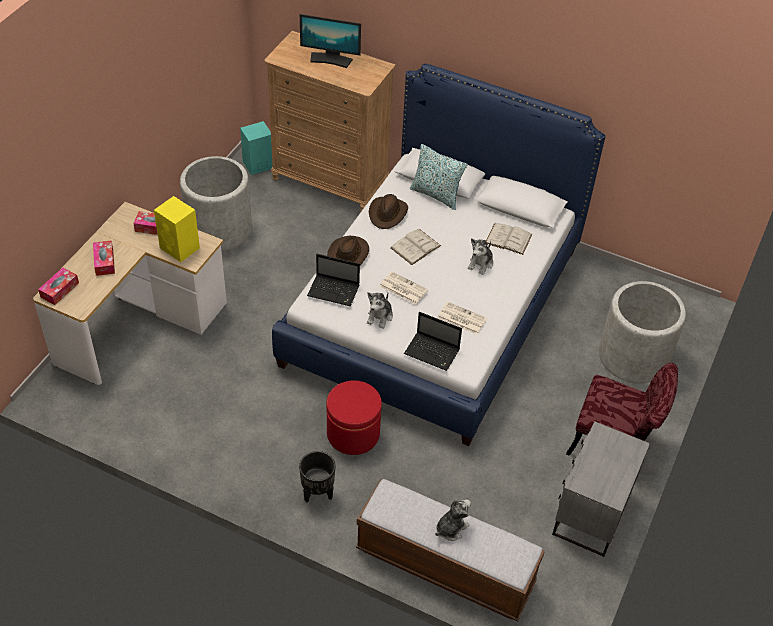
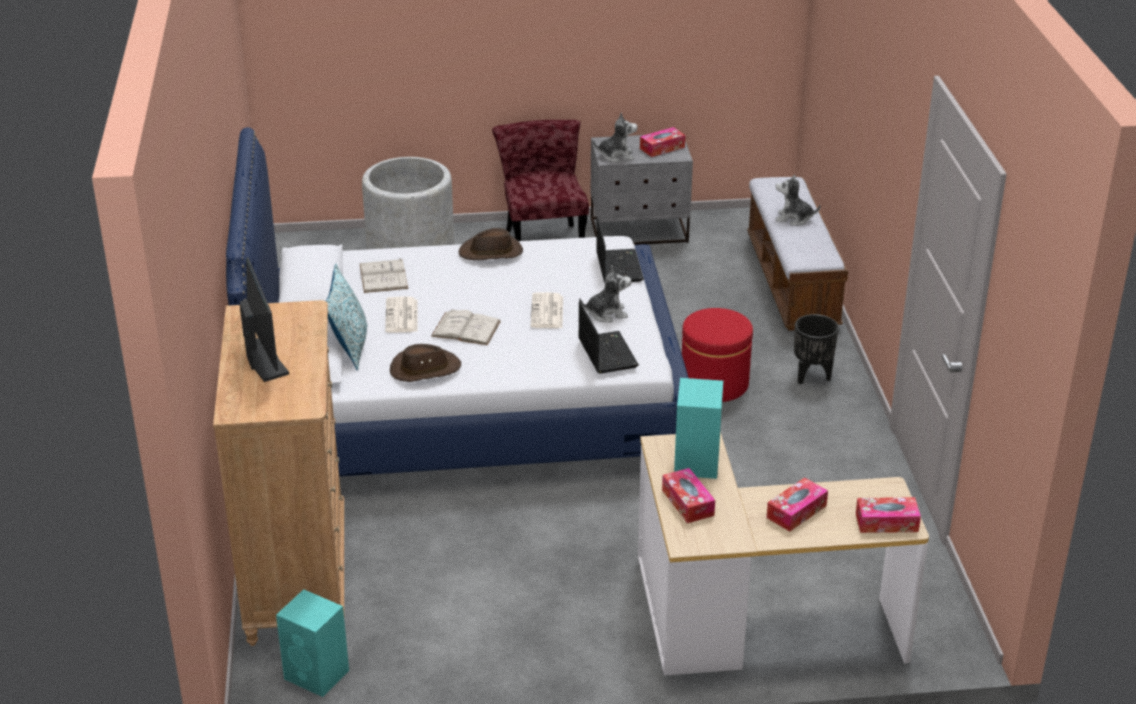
camera: 120 degrees left, 15 degrees down
yellow speaker [154,196,200,262] -> turquoise speaker [674,378,723,479]
grey planter [180,156,252,251] -> none
brown hat [327,236,369,265] -> brown hat moved to [458,228,523,260]
newspaper [437,302,487,335] -> newspaper moved to [385,296,417,333]
plush toy [468,238,493,275] -> plush toy moved to [592,112,638,162]
none -> tissue box [640,127,685,157]

